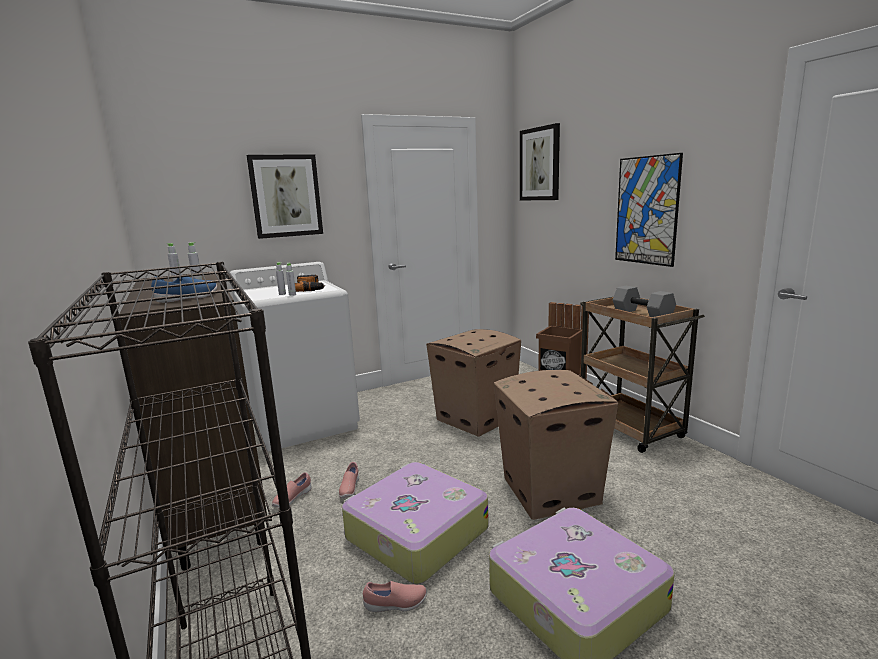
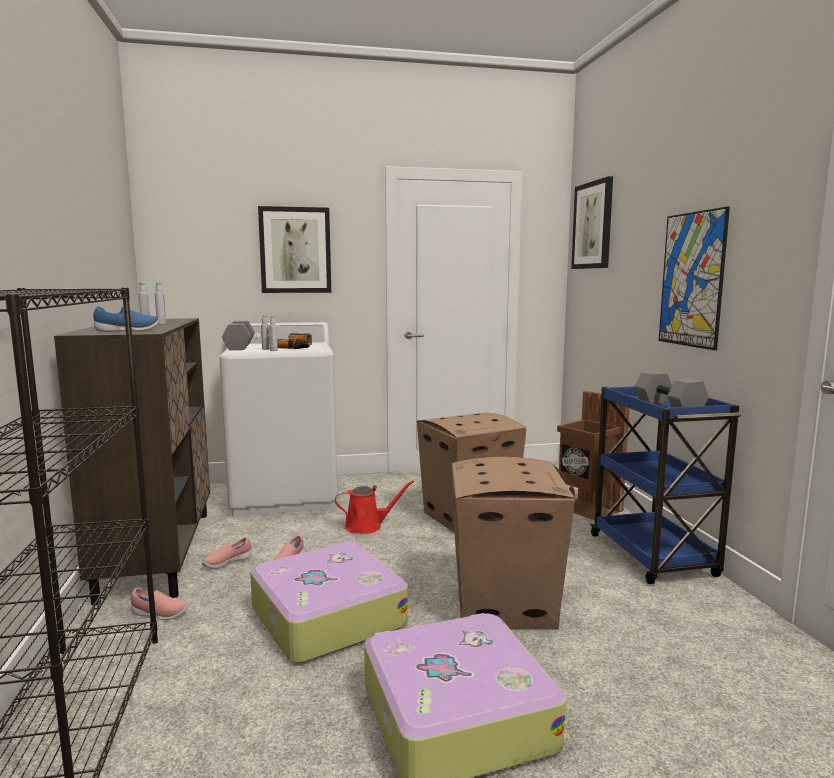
camera: 15 degrees right, 5 degrees down
pink shoe [363,581,427,612] -> pink shoe moved to [130,588,188,620]
brown cart [580,297,705,453] -> blue cart [590,387,743,584]
none -> grey dumbbell [222,321,255,350]
none -> red watering can [335,480,414,534]

